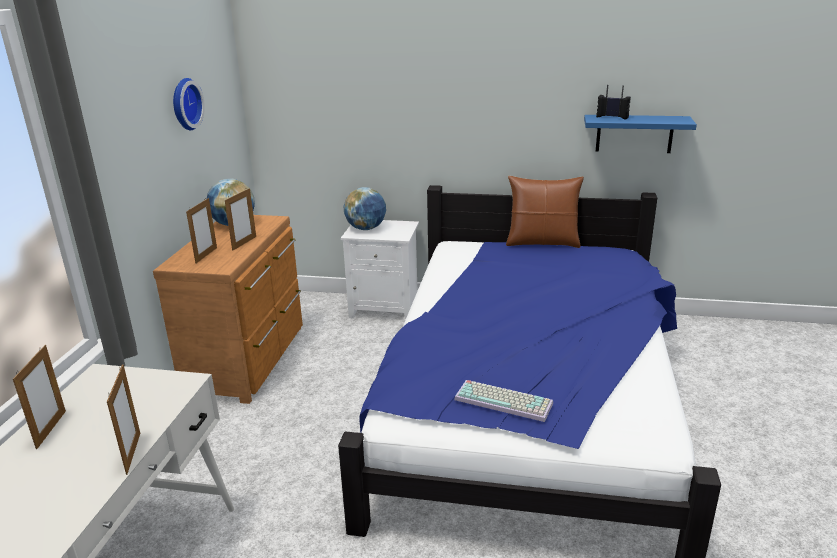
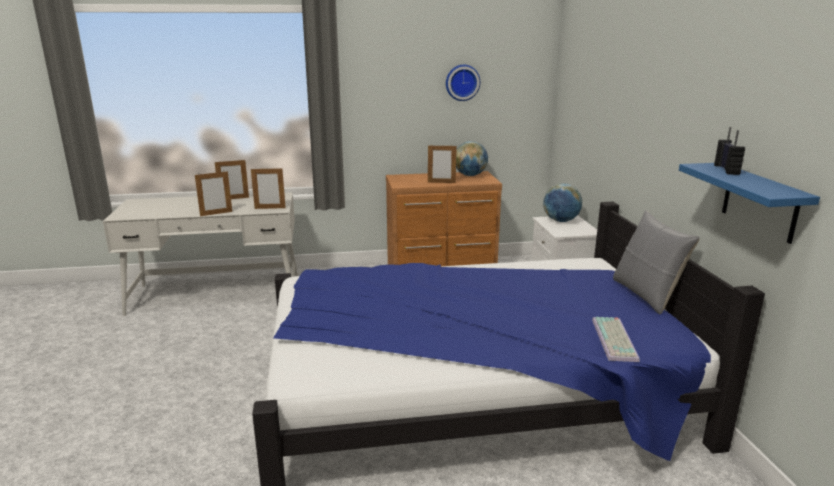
camera: 70 degrees right, 5 degrees down
picture frame [186,198,217,263] -> picture frame moved to [251,168,286,209]
keyboard [454,380,553,422] -> keyboard moved to [592,317,640,362]
brown pillow [506,176,584,248] -> grey pillow [613,210,700,314]

